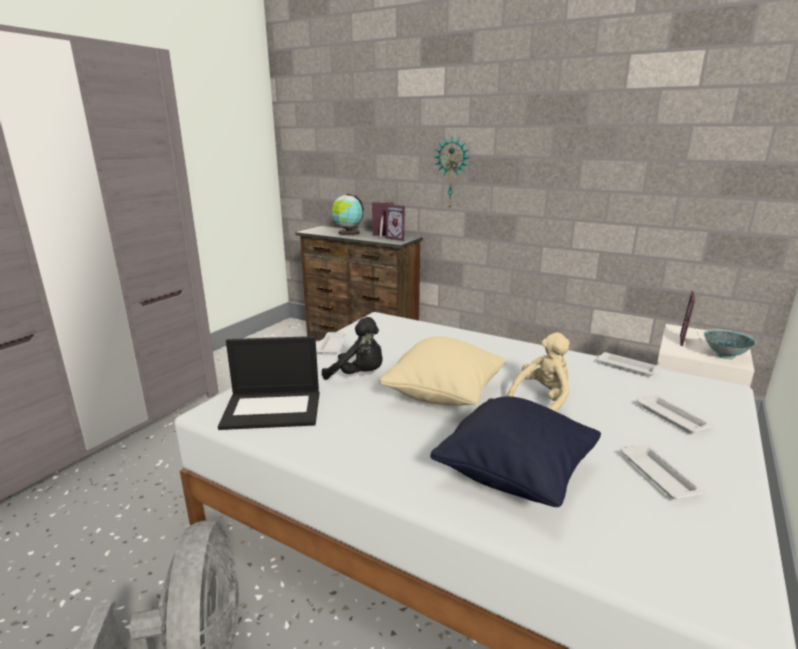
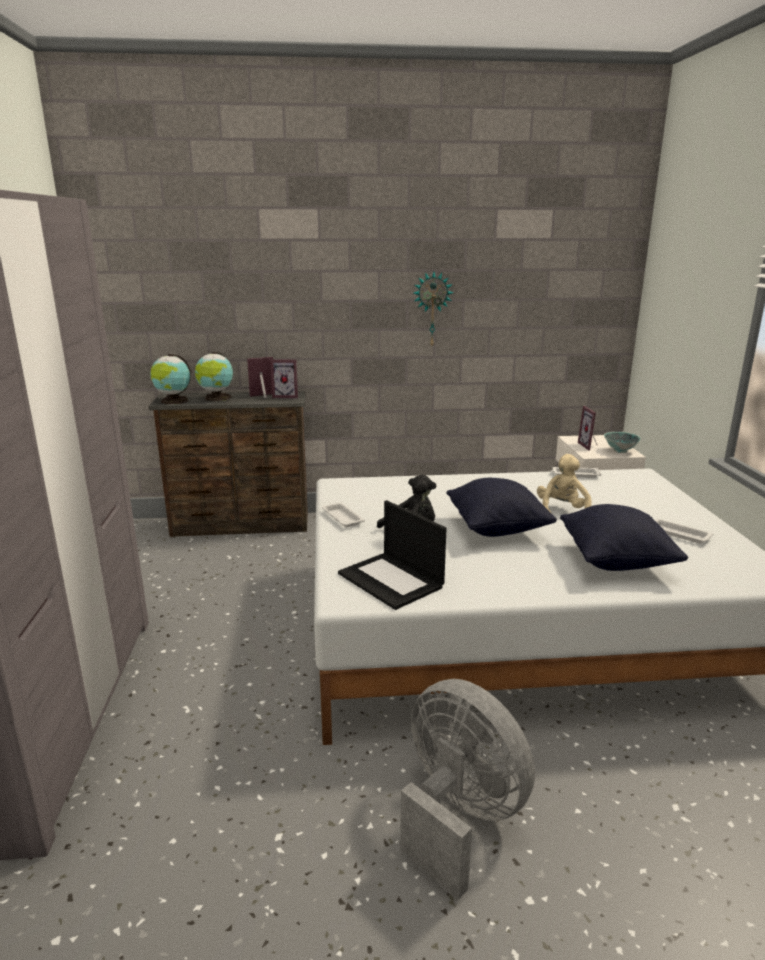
camera: 35 degrees left, 0 degrees up
laptop [218,336,320,430] -> laptop turned 90 degrees clockwise [338,500,446,610]
beige pillow [379,336,506,406] -> black pillow [446,478,557,537]
wall clock [434,136,470,210] -> wall clock moved to [414,272,454,346]
white tray [637,395,714,433] -> none
none -> globe [150,354,191,404]

